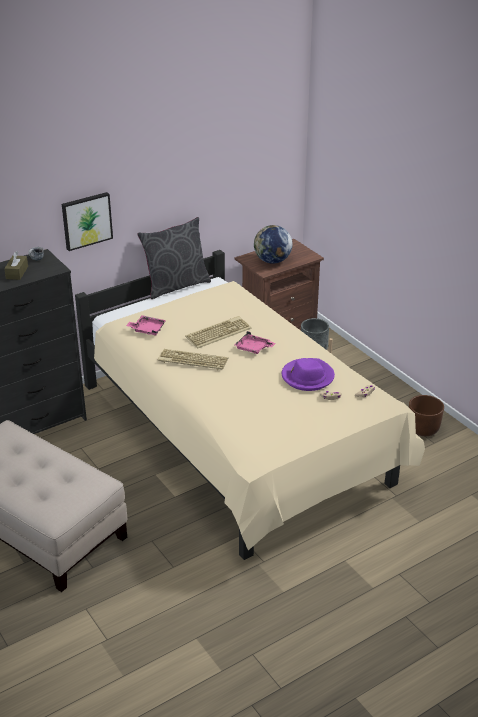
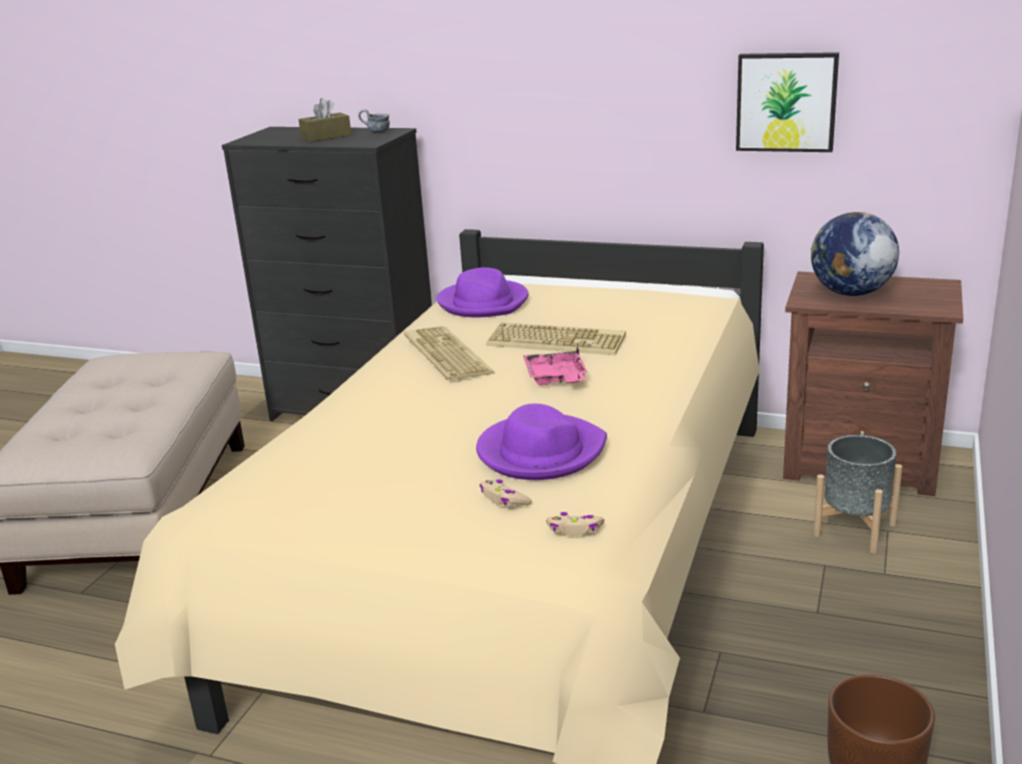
camera: 55 degrees right, 10 degrees down
picture [62,192,113,251] -> picture moved to [736,52,839,152]
pink tray [126,315,166,336] -> purple hat [436,267,529,318]
grey pillow [137,217,211,299] -> none

